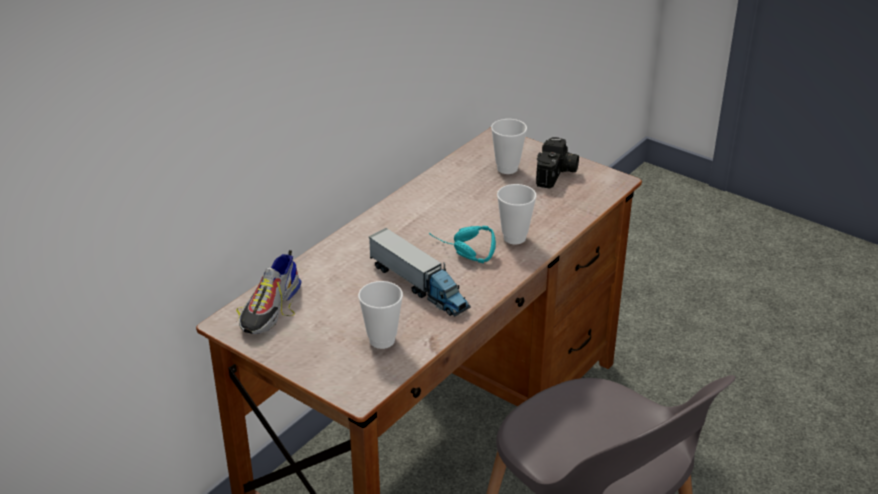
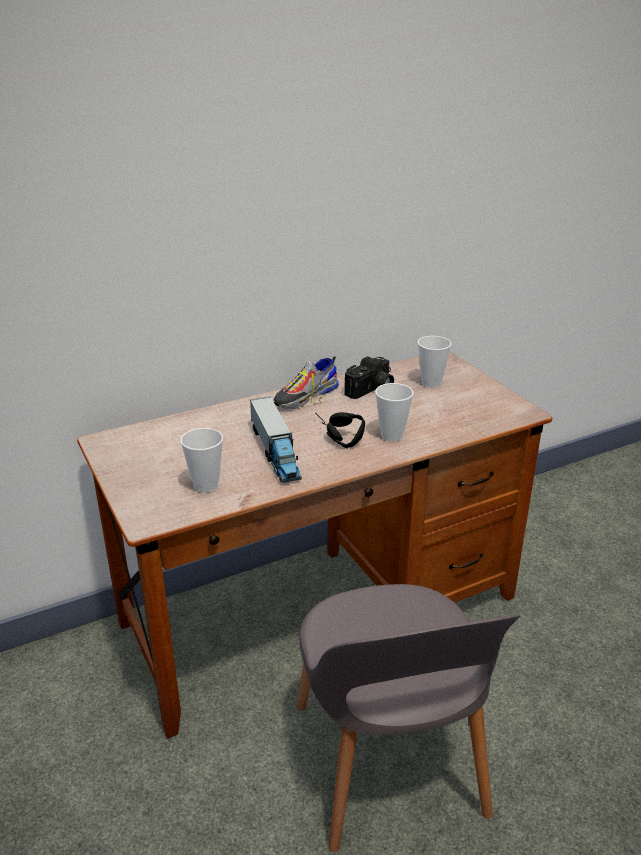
camera: 25 degrees right, 5 degrees down
shoe [236,250,302,334] -> shoe moved to [273,356,339,409]
turquoise headphones [429,226,496,263] -> black headphones [315,412,365,449]
camera [536,137,579,189] -> camera moved to [344,356,394,399]

